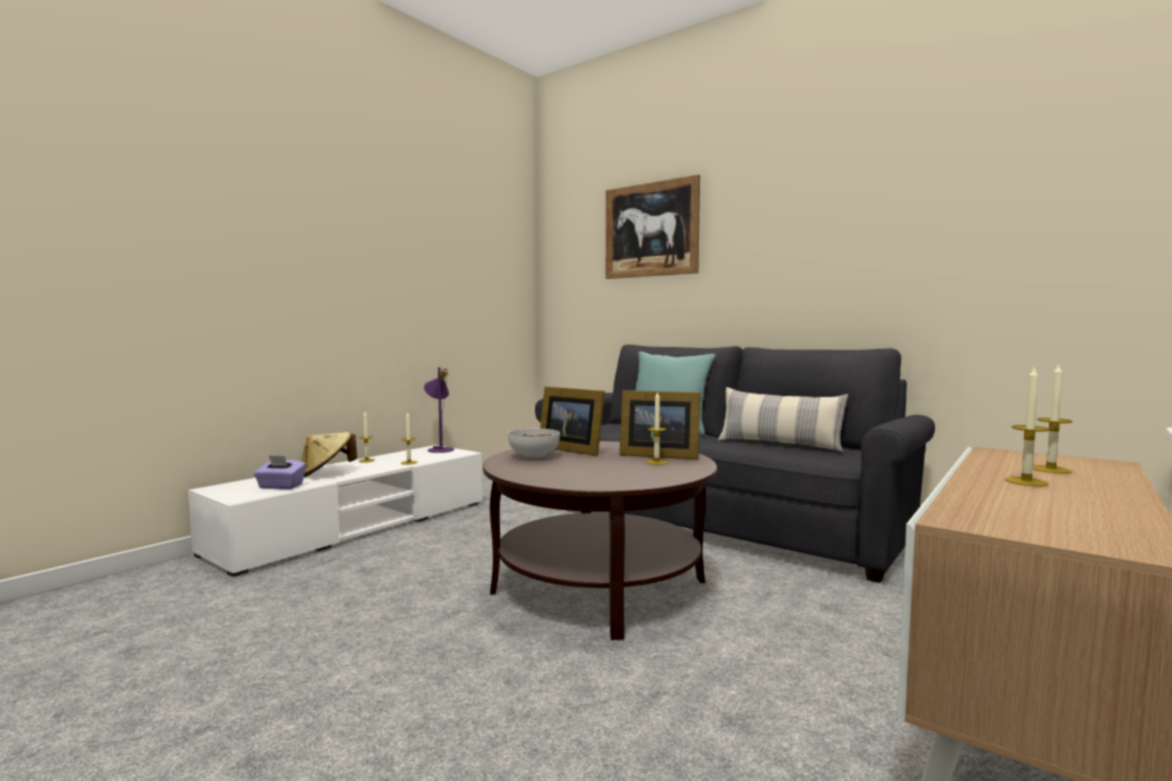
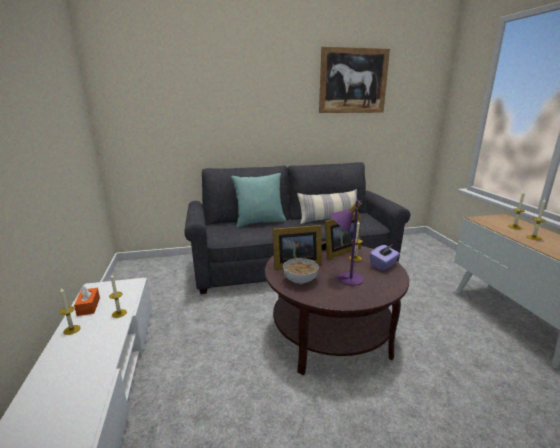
camera: 50 degrees left, 15 degrees up
purple tissue box [254,456,306,489] -> purple tissue box moved to [370,245,400,271]
beige hat [301,432,357,477] -> none
purple table lamp [424,367,454,453] -> purple table lamp moved to [330,200,364,286]
picture [606,175,700,279] -> picture moved to [319,47,390,113]
none -> orange tissue box [74,285,100,316]

